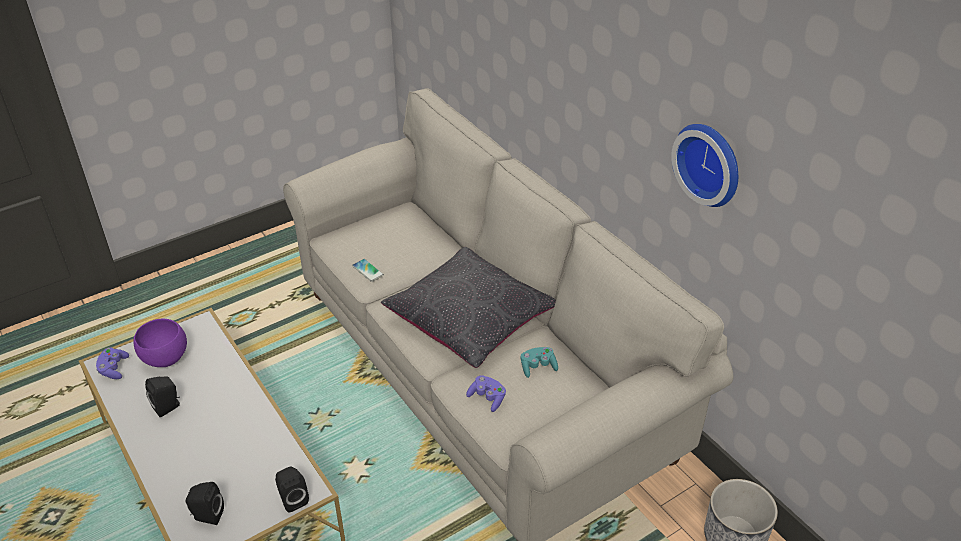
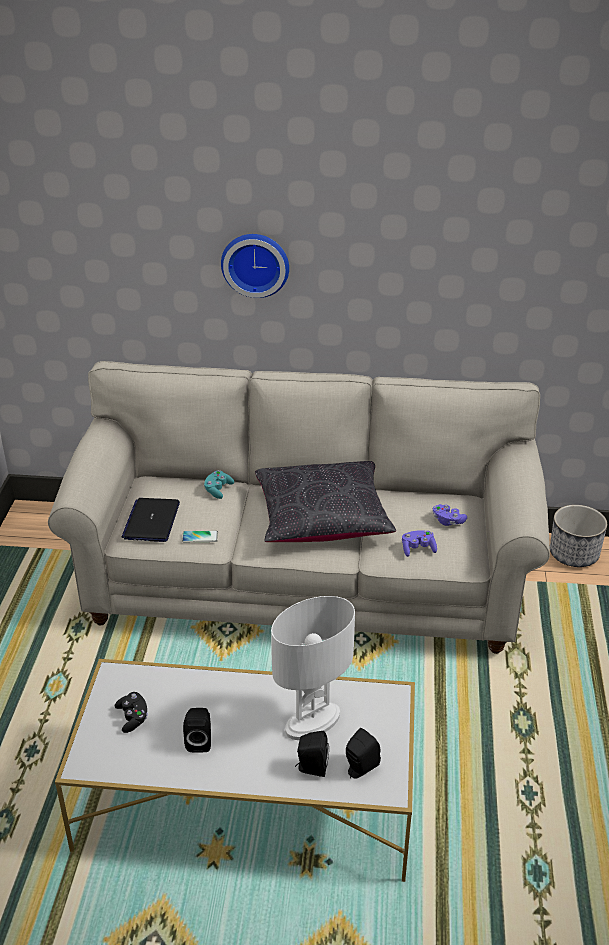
camera: 50 degrees left, 5 degrees down
purple game controller [96,348,129,379] -> purple game controller moved to [433,504,467,526]
purple bowl [133,319,187,367] -> black game controller [115,692,148,733]
black speaker [275,466,309,512] -> black speaker moved to [295,731,329,777]
turquoise game controller [521,347,558,378] -> turquoise game controller moved to [204,470,234,499]
wall clock [671,124,738,207] -> wall clock moved to [221,234,289,298]
none -> laptop [122,498,180,542]
none -> white table lamp [271,596,355,740]

